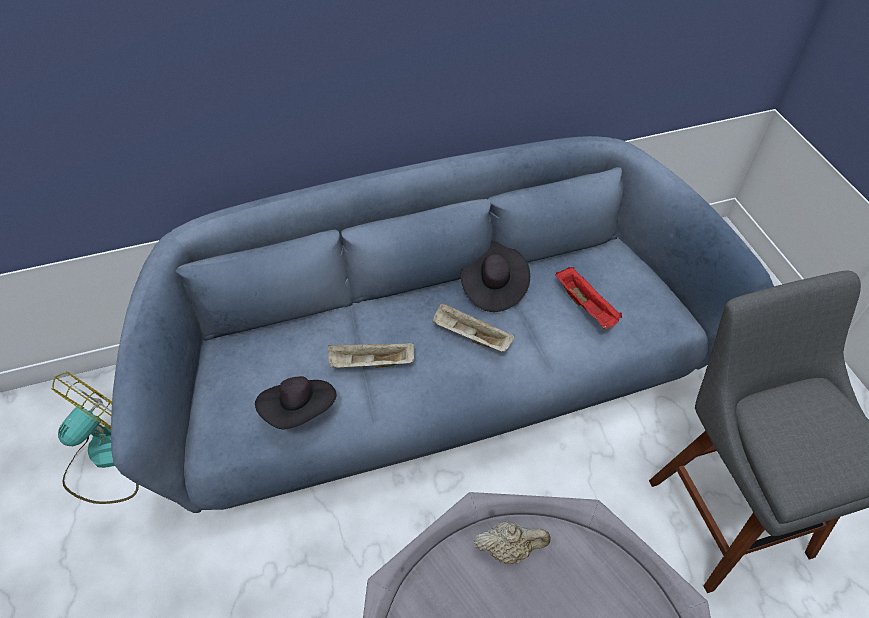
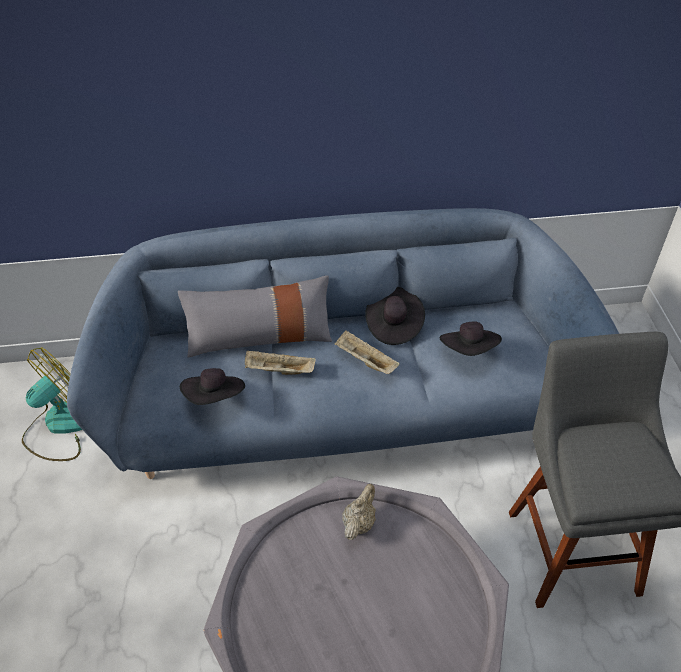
camera: 10 degrees right, 5 degrees down
beige teapot [474,521,551,564] -> beige teapot turned 75 degrees counterclockwise [342,484,376,540]
red tray [555,267,622,329] -> black hat [440,321,502,356]
none -> grey pillow [178,275,332,358]

